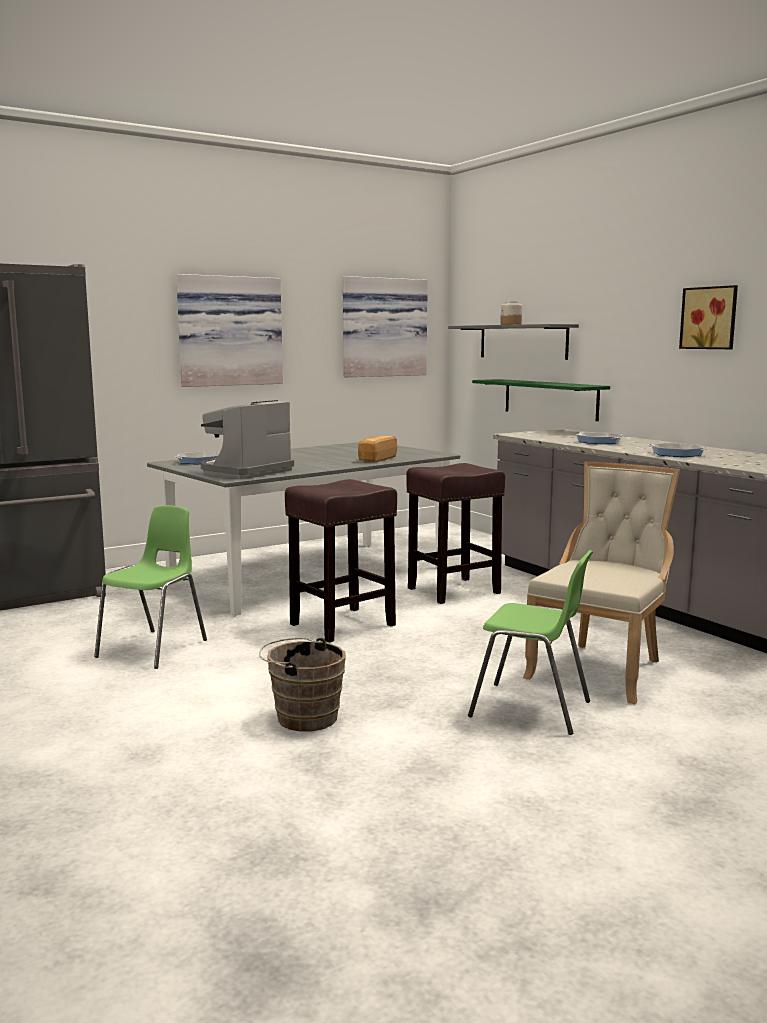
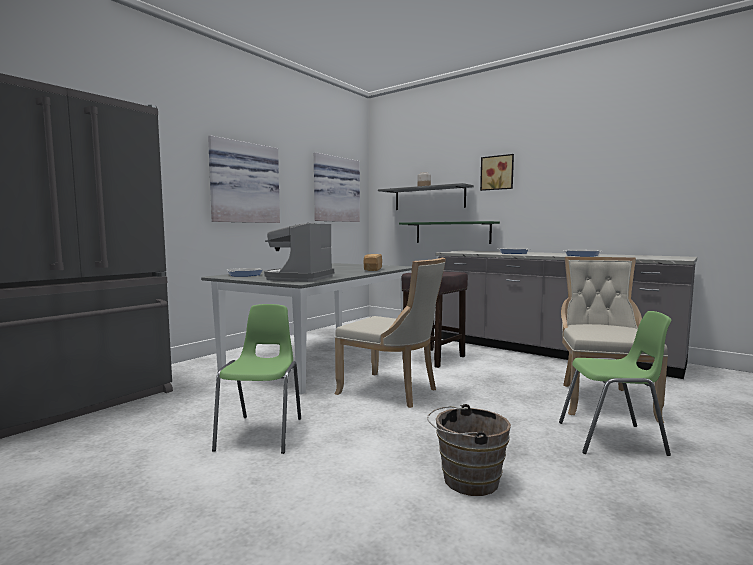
camera: 20 degrees left, 5 degrees down
brown stool [285,479,397,643] -> beige chair [335,258,446,408]
picture [679,285,738,349] -> picture moved to [480,154,514,191]

